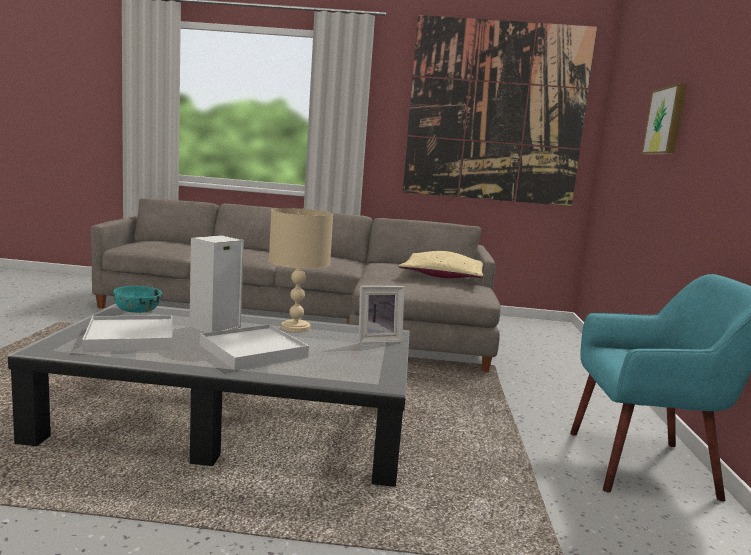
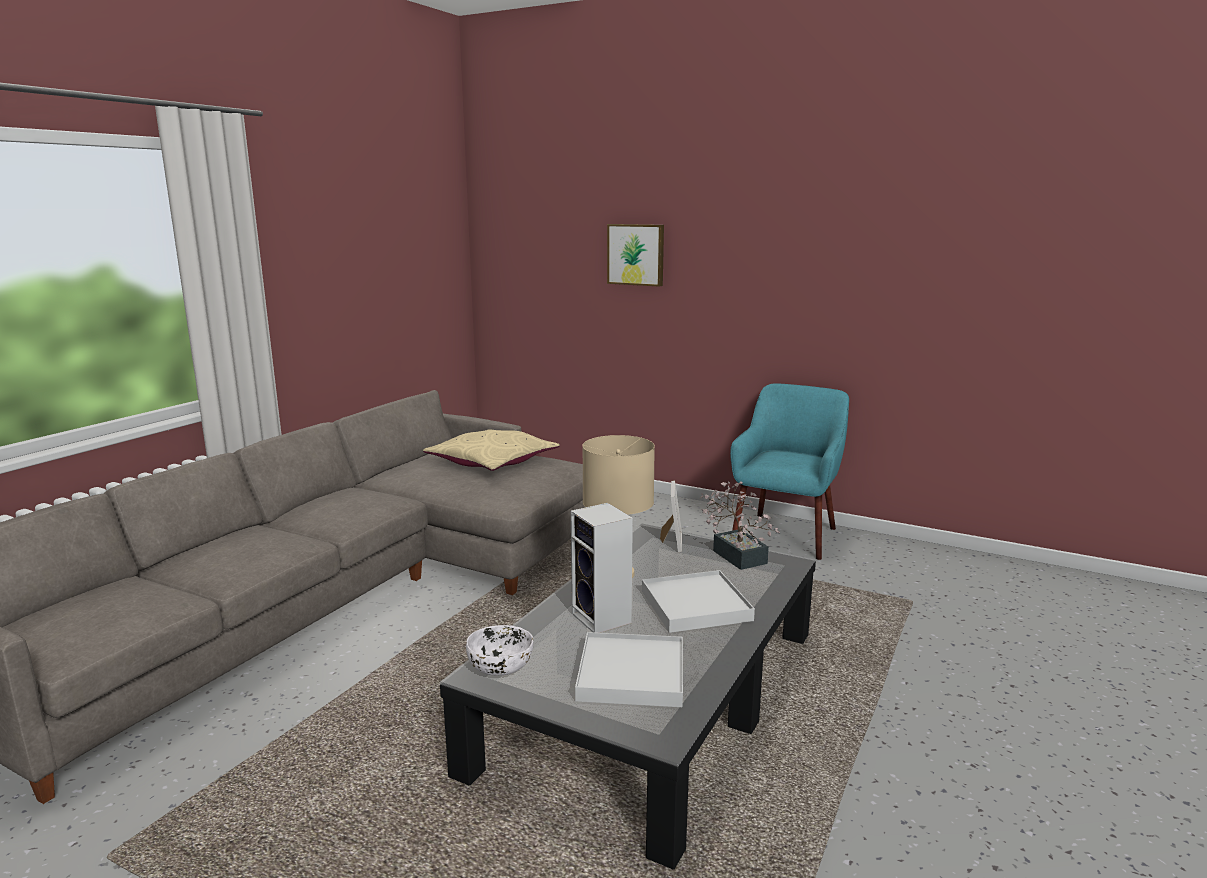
camera: 65 degrees left, 5 degrees up
turquoise bowl [113,286,162,313] -> white bowl [466,625,533,675]
picture [403,15,597,206] -> none
none -> potted plant [701,481,780,570]

